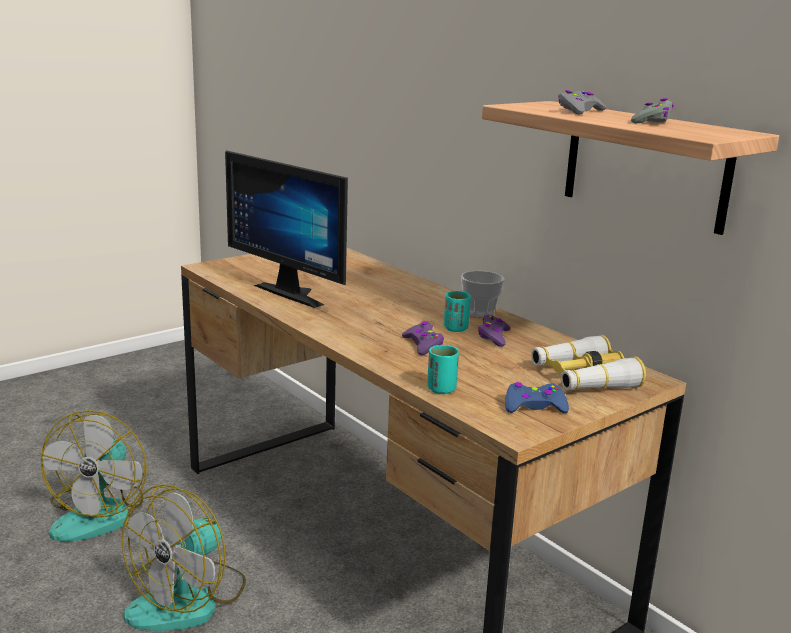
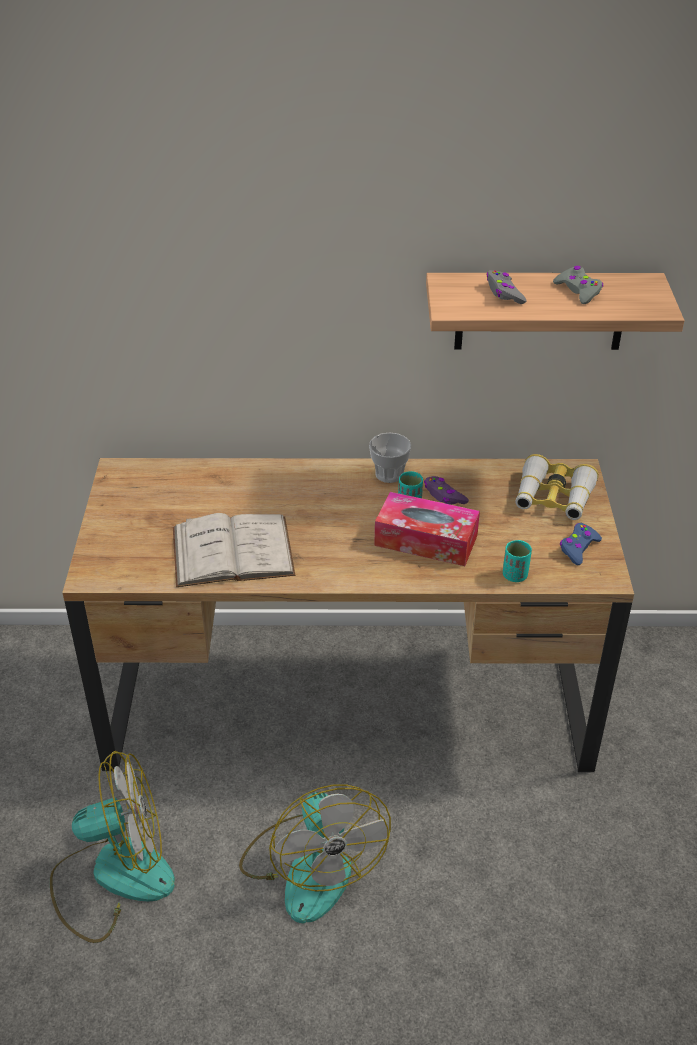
camera: 50 degrees left, 20 degrees up
fan [41,410,147,542] -> fan turned 60 degrees counterclockwise [50,751,175,943]
monitor [225,150,348,308] -> white book [173,513,295,587]
purple game controller [402,321,444,355] -> tissue box [374,492,480,566]

